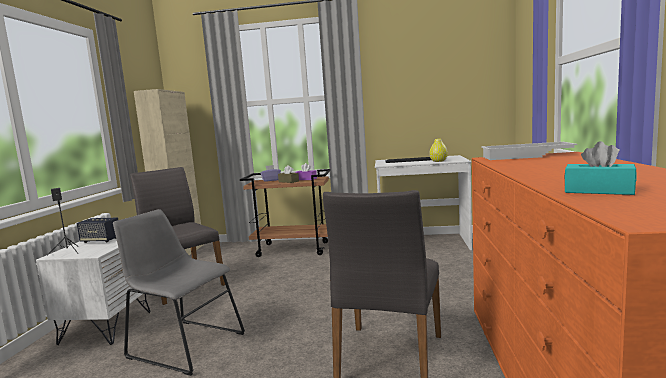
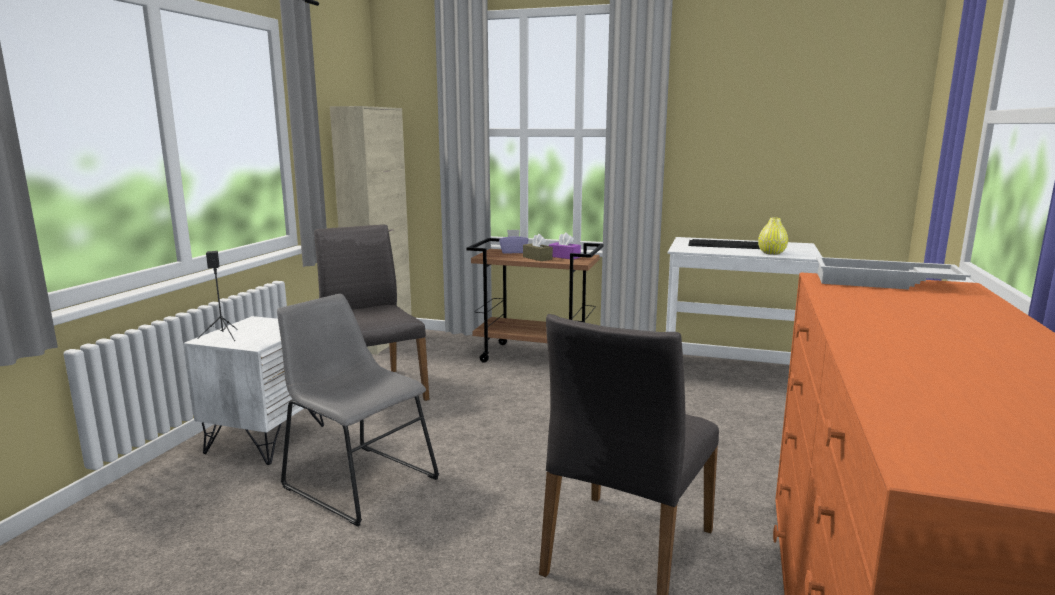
camera: 10 degrees right, 5 degrees up
speaker [77,217,118,243] -> none
turquoise tissue box [564,141,637,195] -> none

